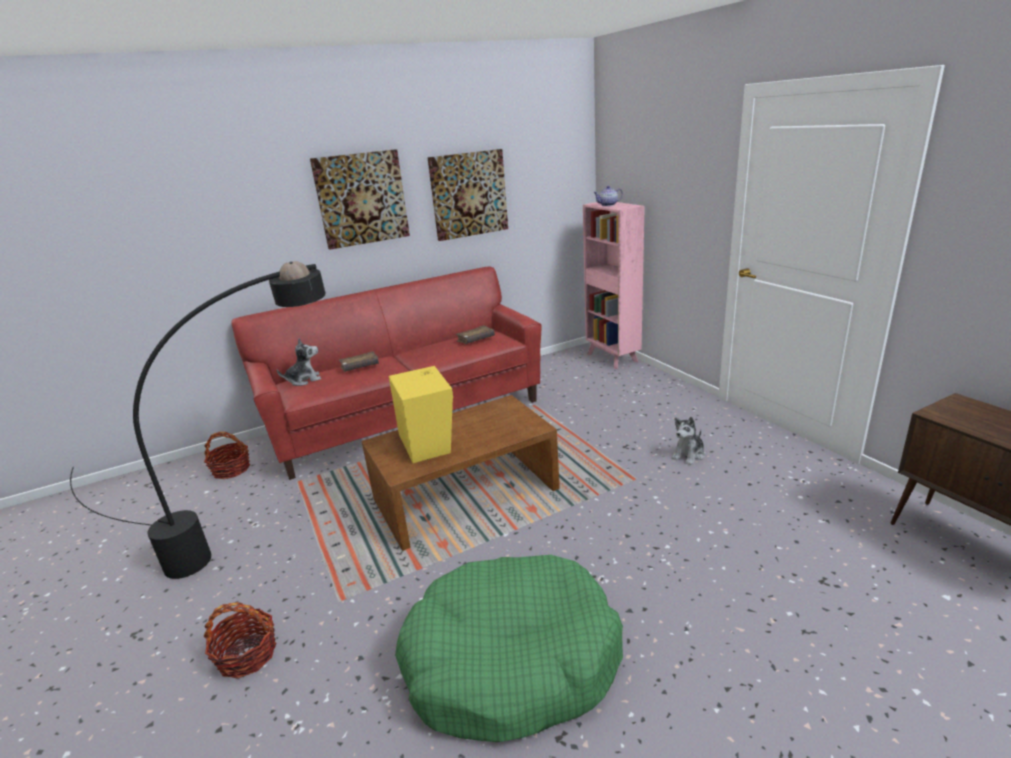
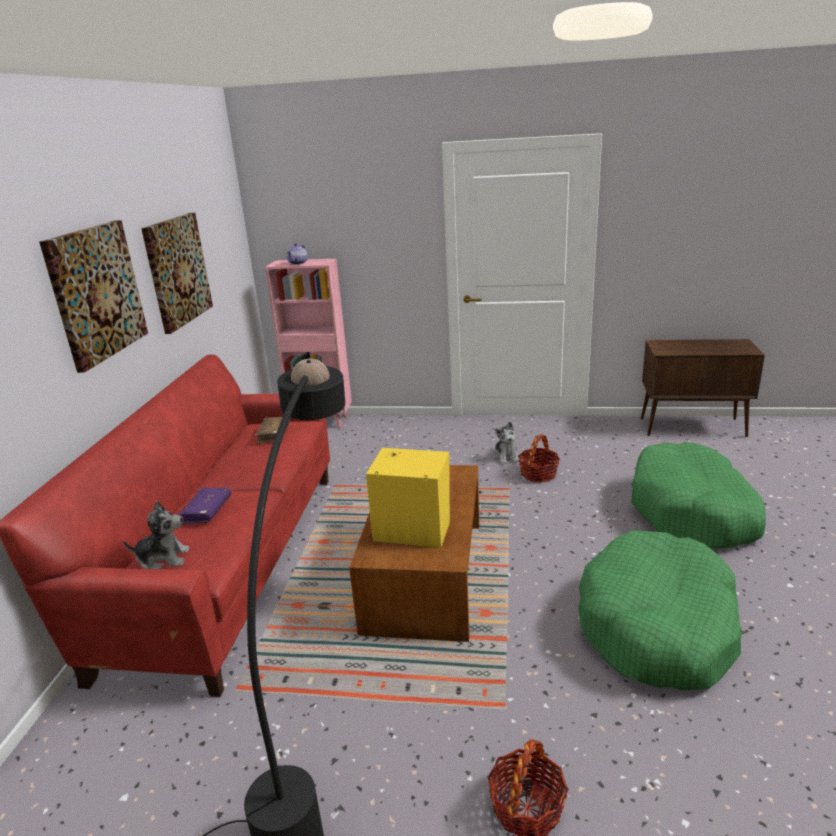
camera: 55 degrees left, 0 degrees up
basket [204,432,251,479] -> basket moved to [518,435,560,483]
plush toy [277,338,321,386] -> plush toy turned 75 degrees clockwise [123,501,190,569]
brown book [339,351,379,372] -> purple book [178,488,231,524]
none -> green dog bed [631,442,766,548]

